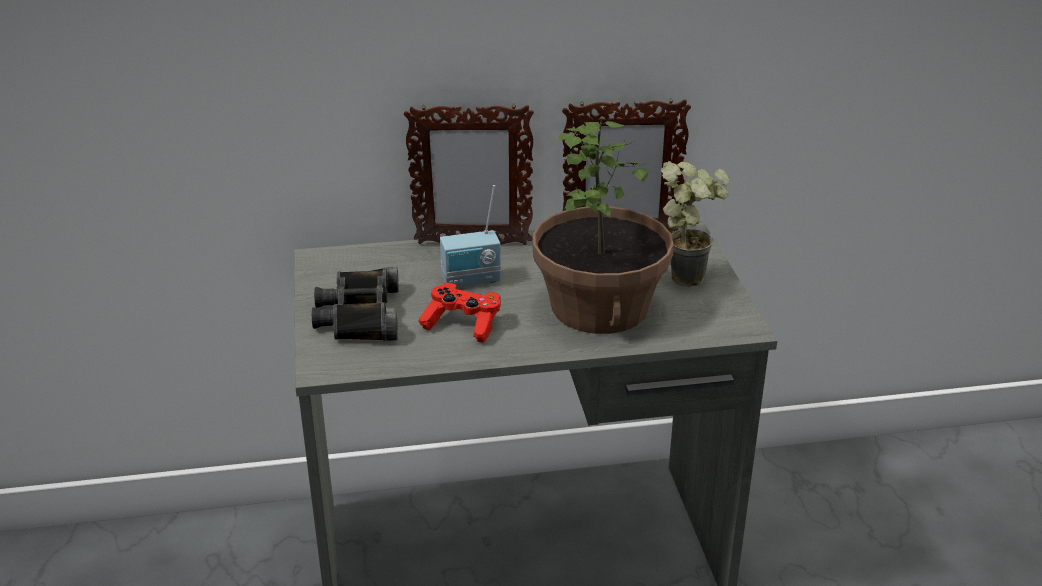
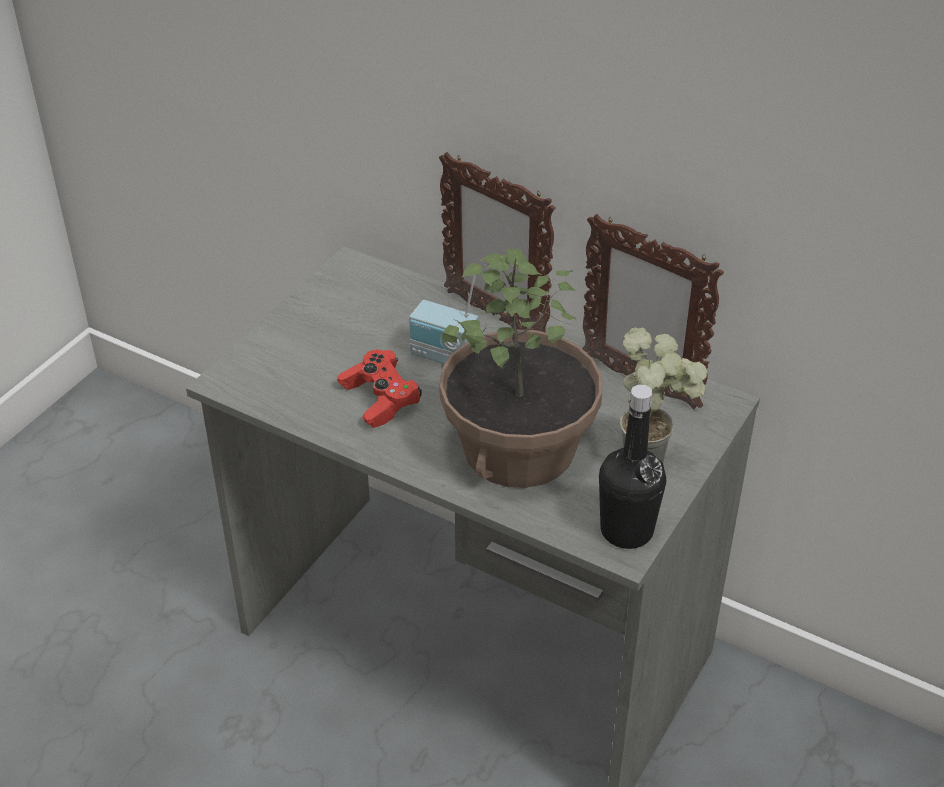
camera: 40 degrees right, 10 degrees up
black binoculars [312,267,399,341] -> none
none -> black bottle [599,384,666,549]

